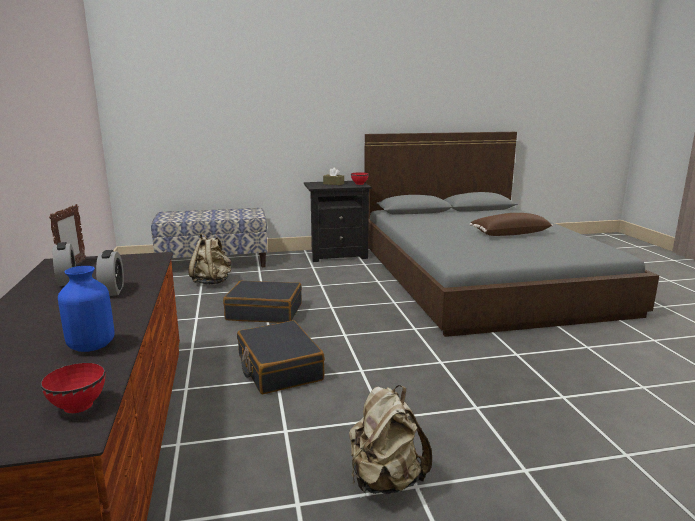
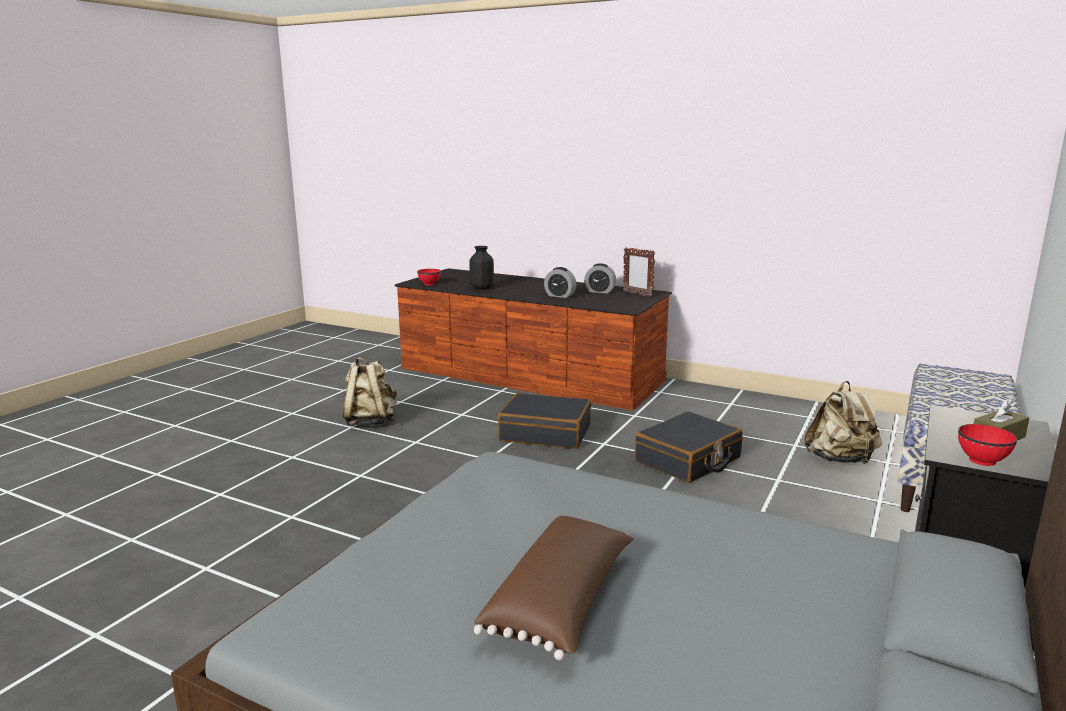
camera: 130 degrees right, 0 degrees up
blue vase [58,266,115,352] -> black vase [469,246,494,290]

